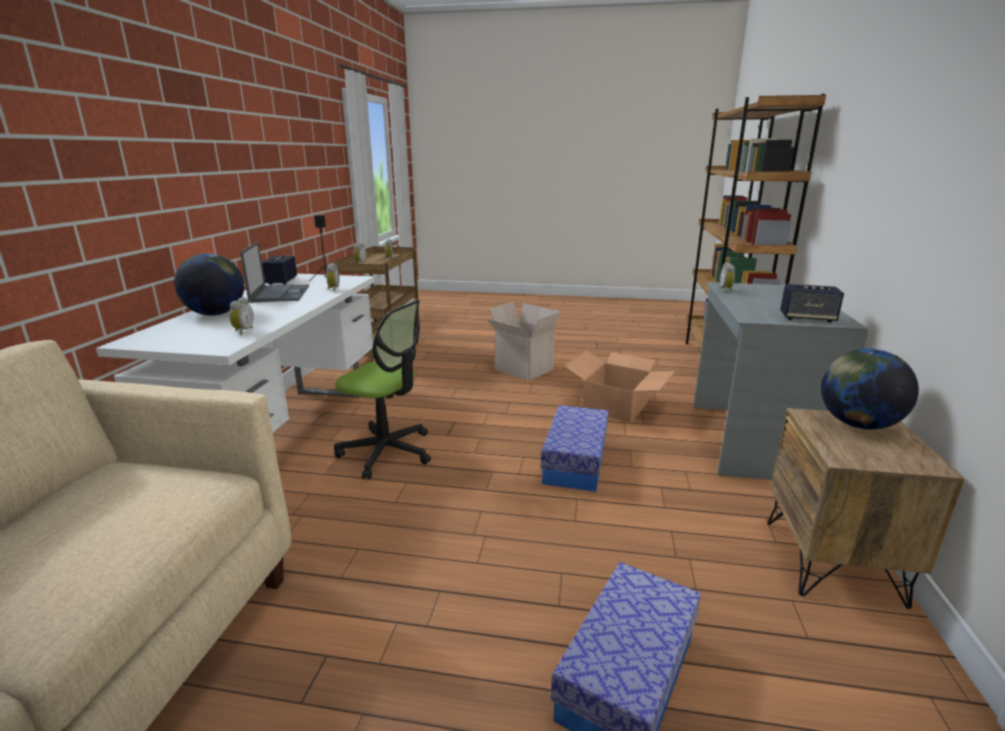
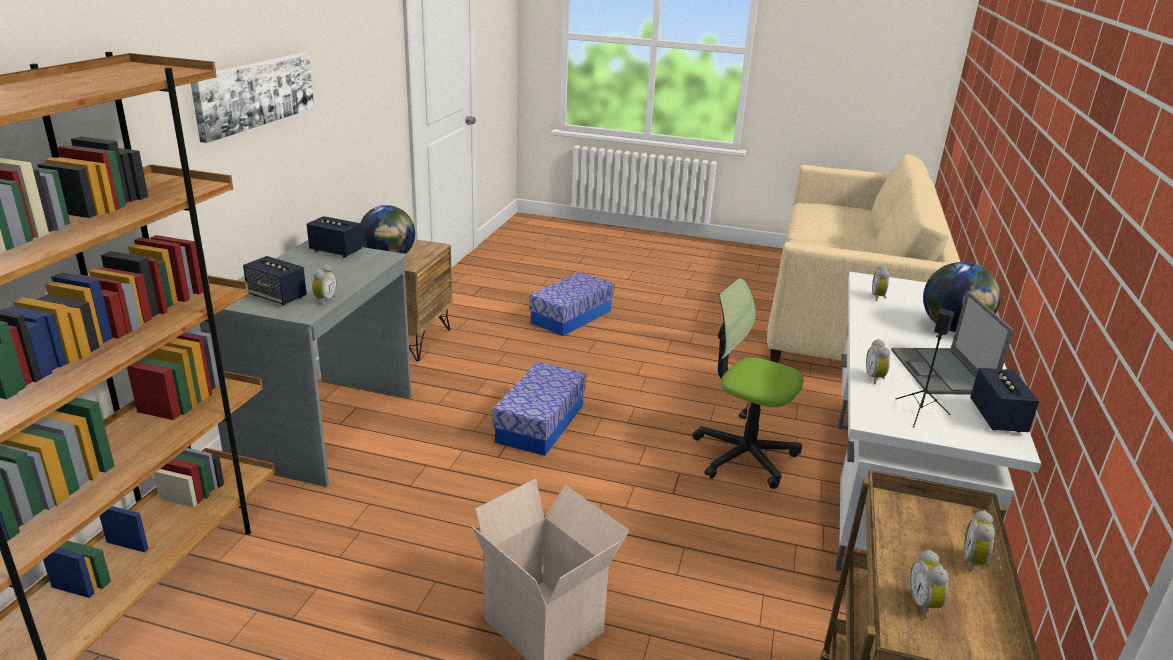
camera: 175 degrees left, 5 degrees up
cardboard box [565,350,675,422] -> none
none -> picture [191,52,314,143]
none -> speaker [243,256,307,305]

